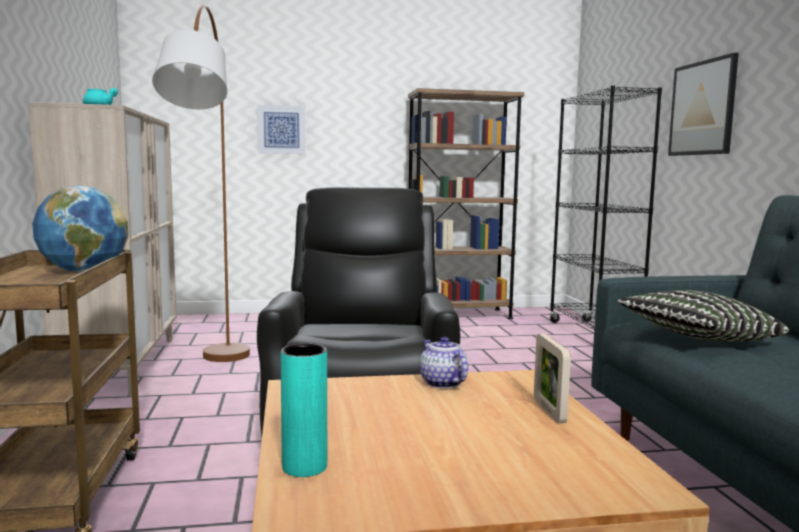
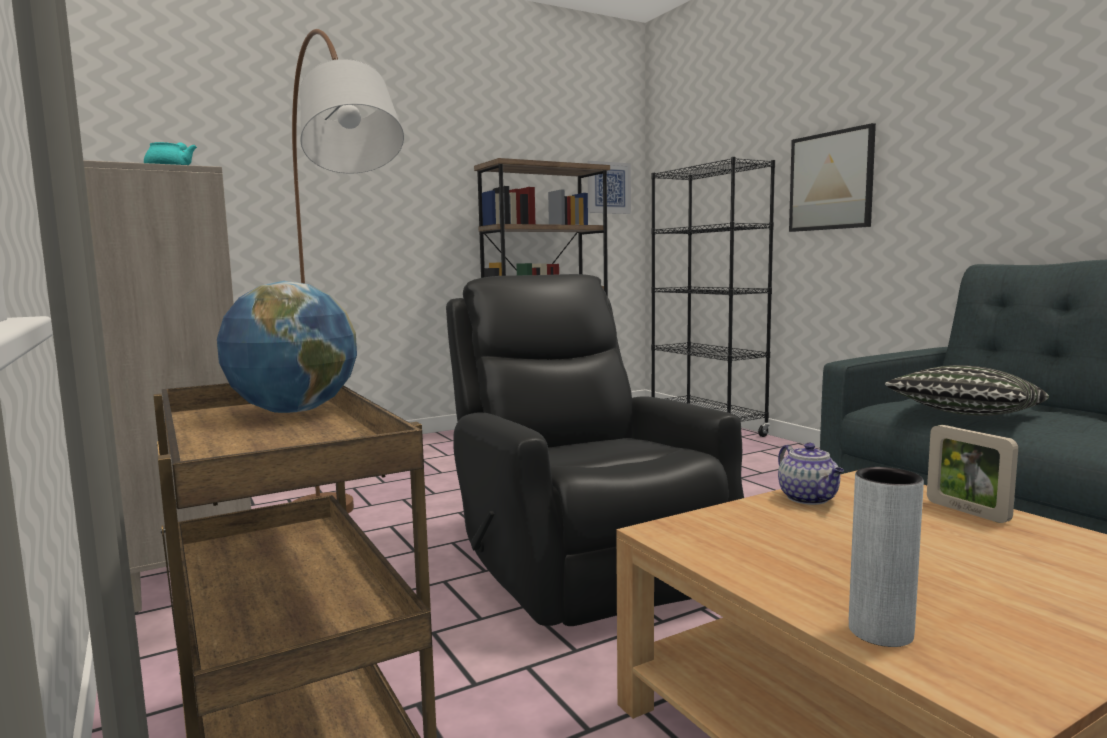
camera: 20 degrees left, 0 degrees up
picture [257,105,305,154] -> picture moved to [587,161,631,214]
turquoise vase [281,344,327,477] -> grey vase [849,467,924,647]
teapot [420,337,468,389] -> teapot turned 150 degrees counterclockwise [778,443,844,505]

